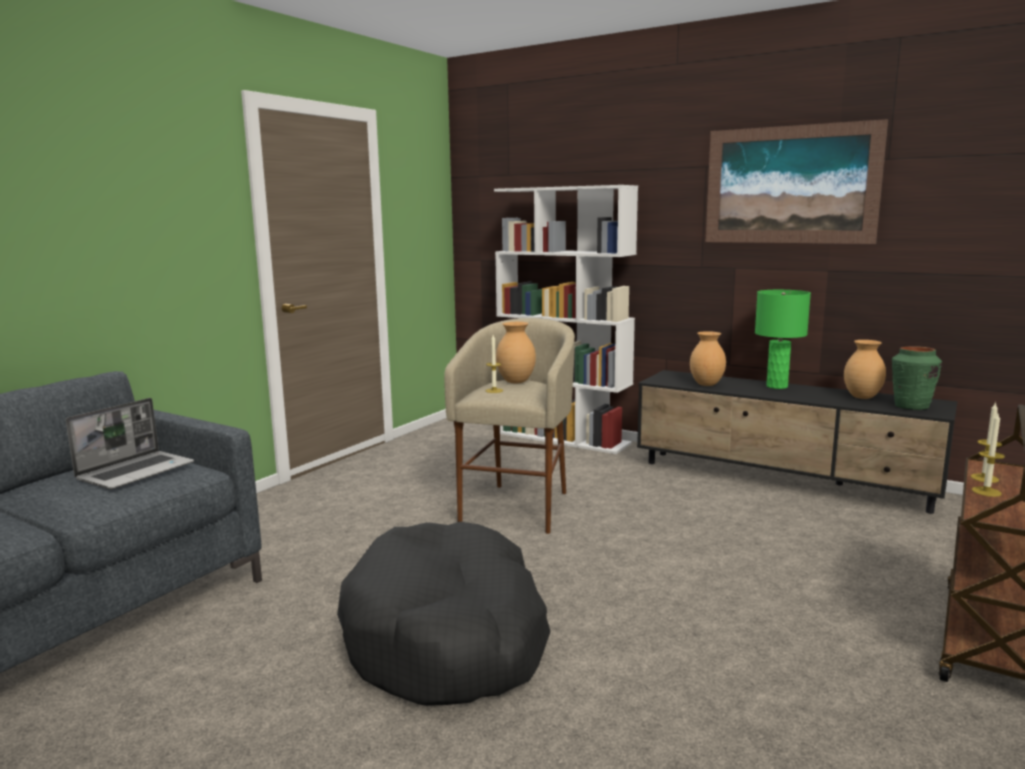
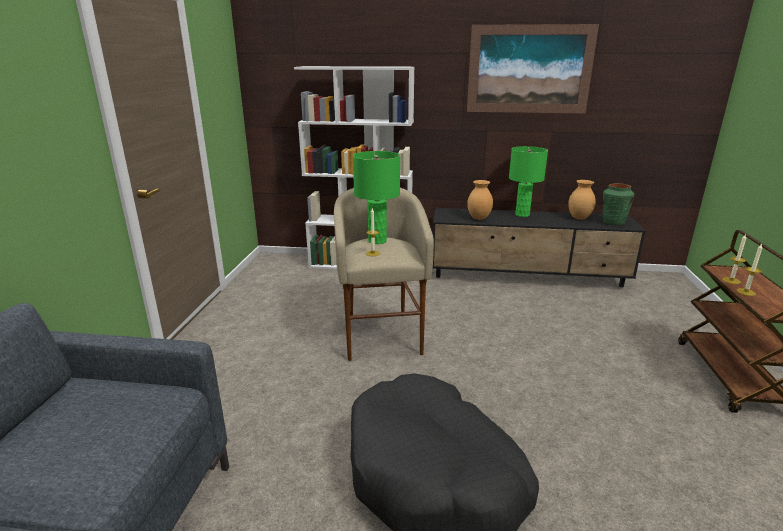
camera: 25 degrees left, 10 degrees up
laptop [66,398,194,489] -> none
brown vase [496,322,536,383] -> green table lamp [353,151,400,244]

